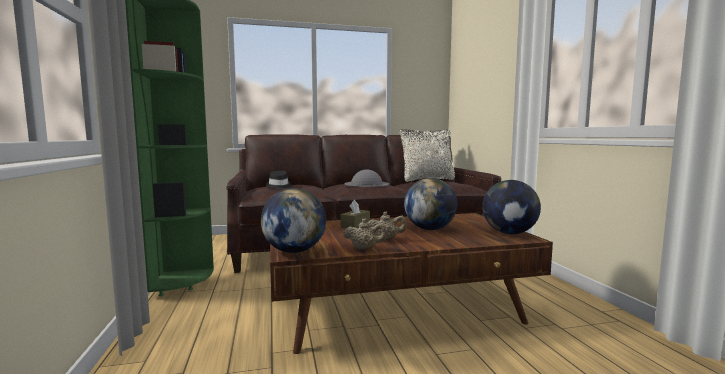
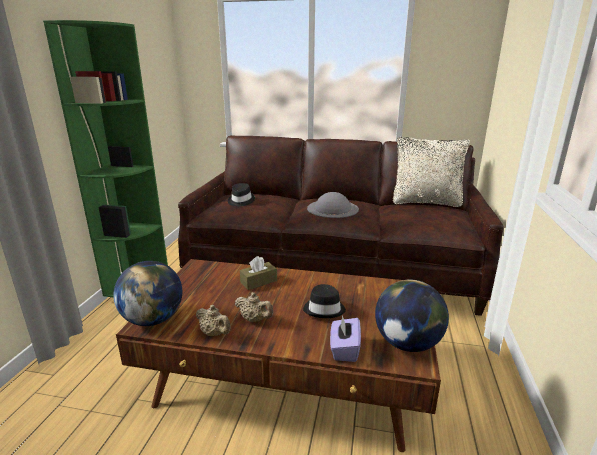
camera: 25 degrees right, 15 degrees up
globe [404,178,457,230] -> black hat [303,284,346,318]
none -> purple tissue box [330,315,361,362]

